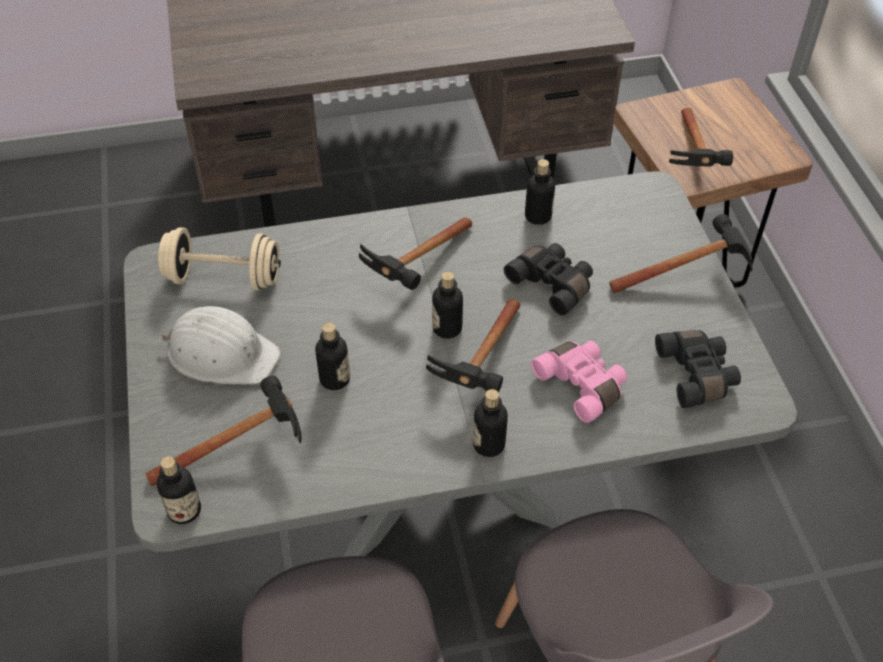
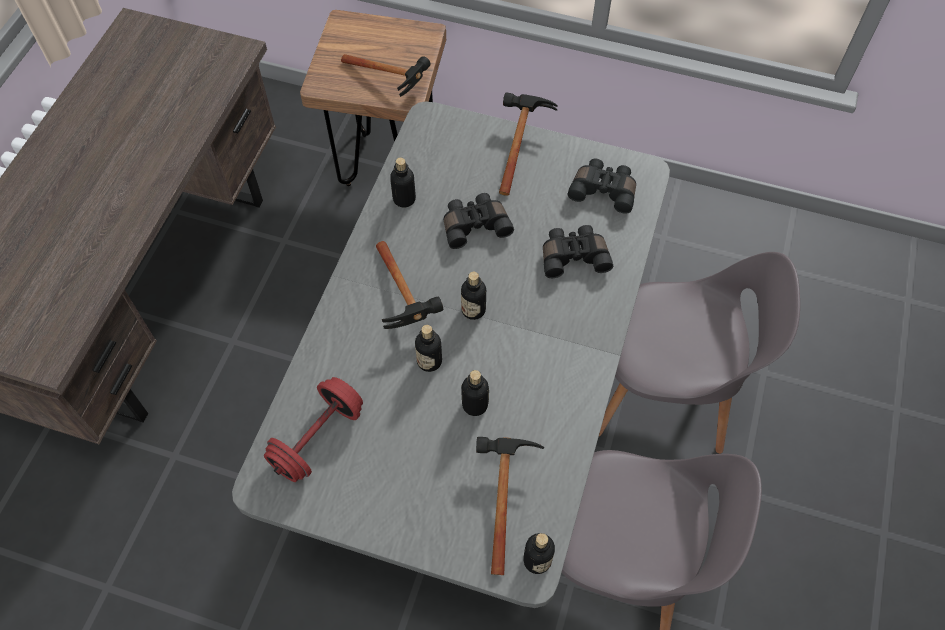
camera: 60 degrees left, 10 degrees up
beige dumbbell [158,227,281,291] -> red dumbbell [264,377,363,482]
white hard hat [161,306,281,385] -> none
hammer [426,299,520,392] -> none
bottle [473,389,508,457] -> bottle moved to [415,325,442,372]
pink binoculars [531,341,627,423] -> black binoculars [543,225,613,278]

